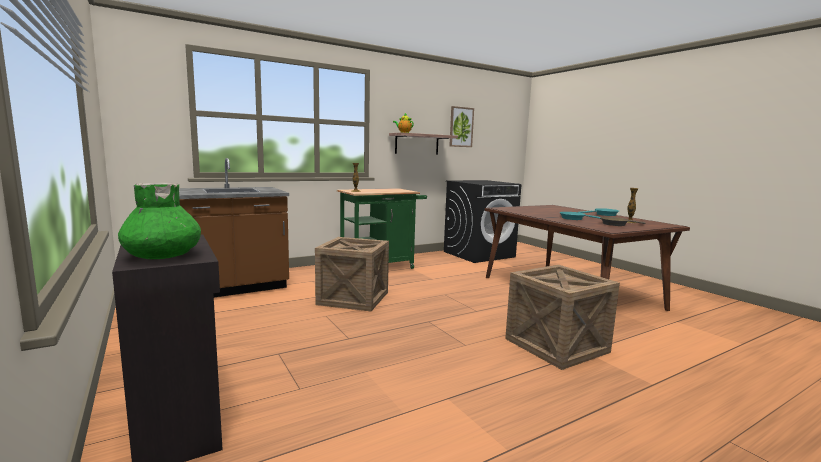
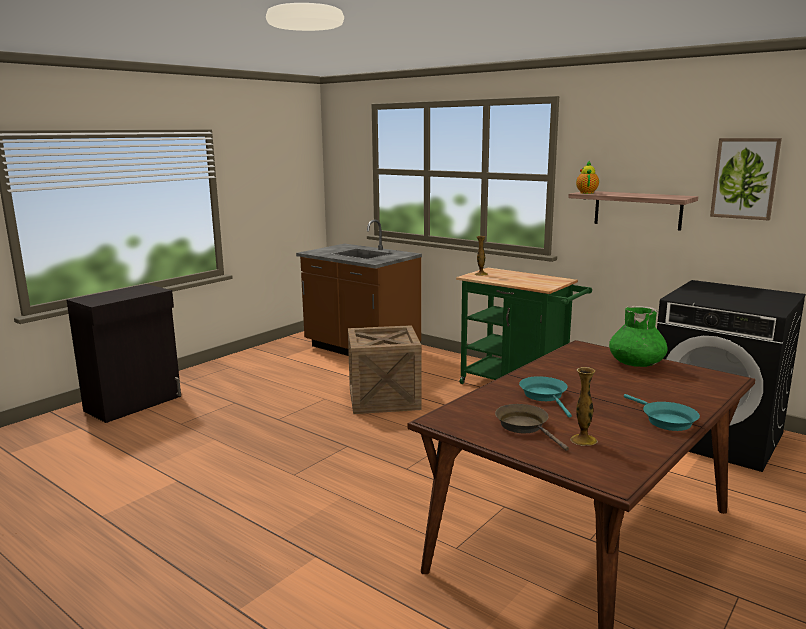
camera: 70 degrees right, 5 degrees up
green vase [118,183,201,259] -> green vase moved to [609,306,668,367]
crate [505,265,620,370] -> none

